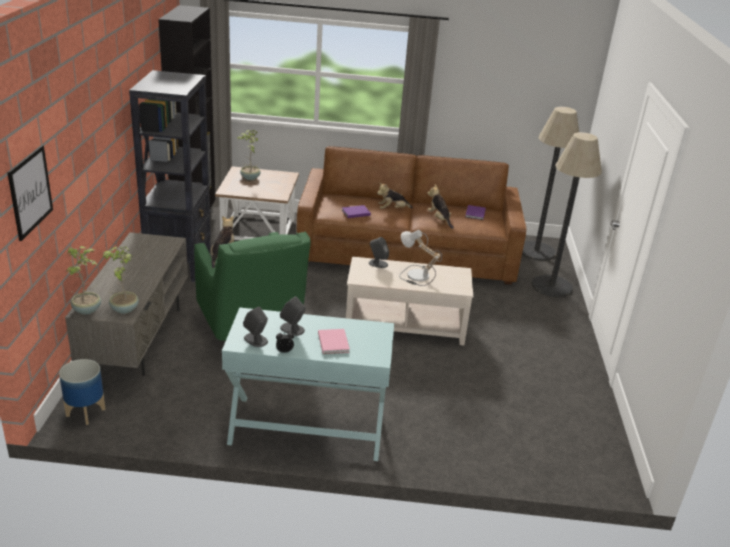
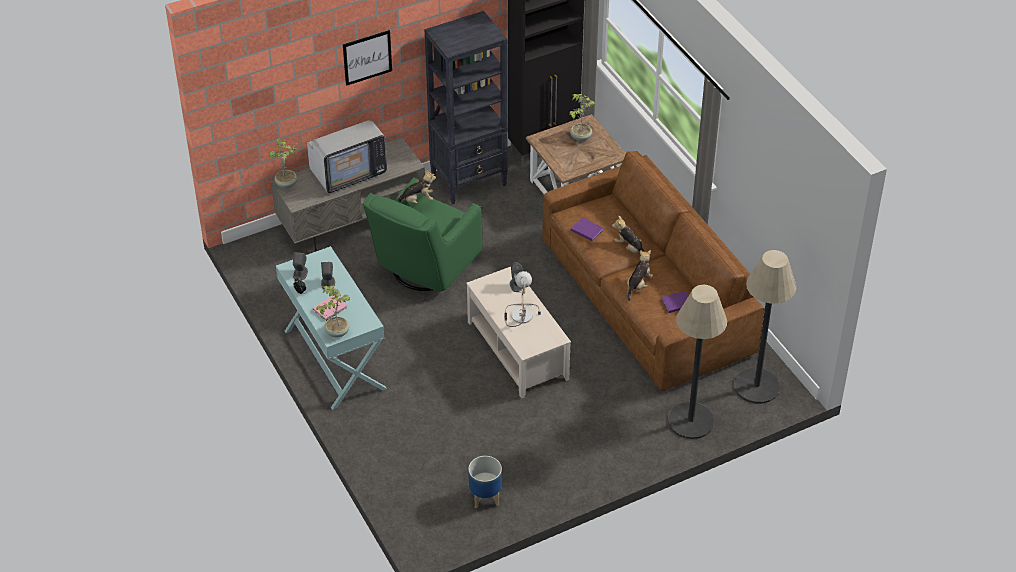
camera: 60 degrees right, 15 degrees up
picture [7,145,53,241] -> picture moved to [343,30,392,86]
planter [59,359,106,425] -> planter moved to [468,456,502,509]
potted plant [103,246,139,314] -> potted plant moved to [316,285,350,338]
none -> television [307,120,387,193]

